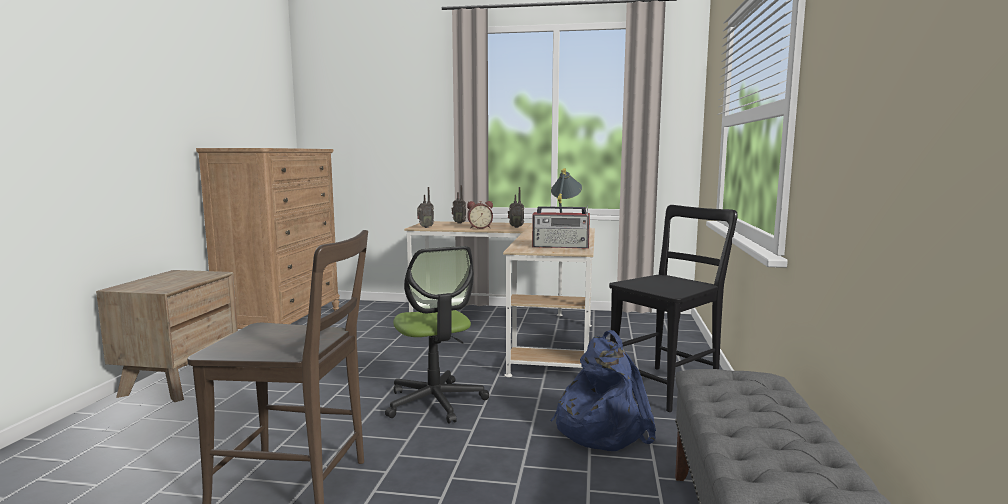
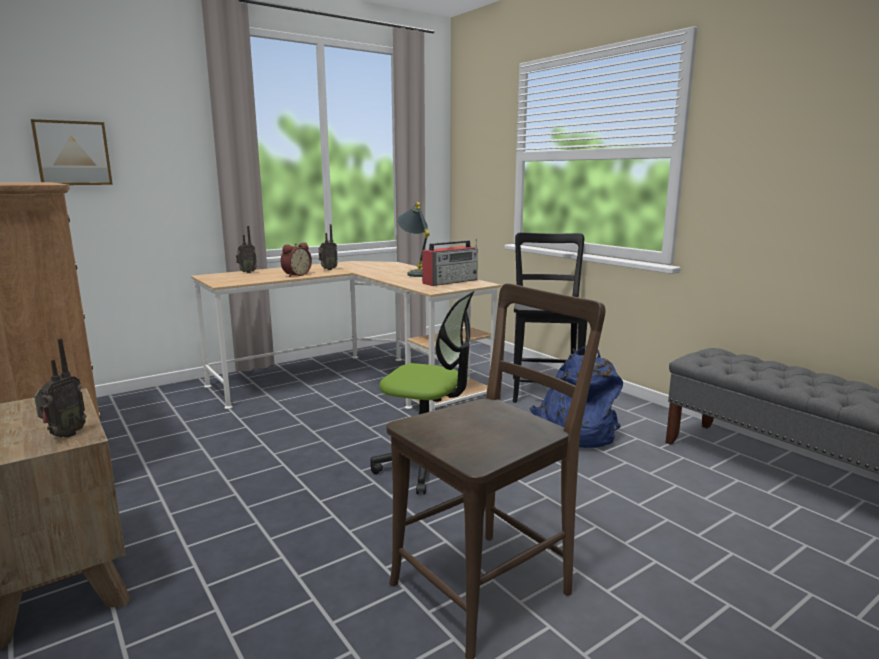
camera: 45 degrees left, 5 degrees up
radio [417,187,434,228] -> radio moved to [34,338,87,438]
none -> picture [31,119,113,185]

